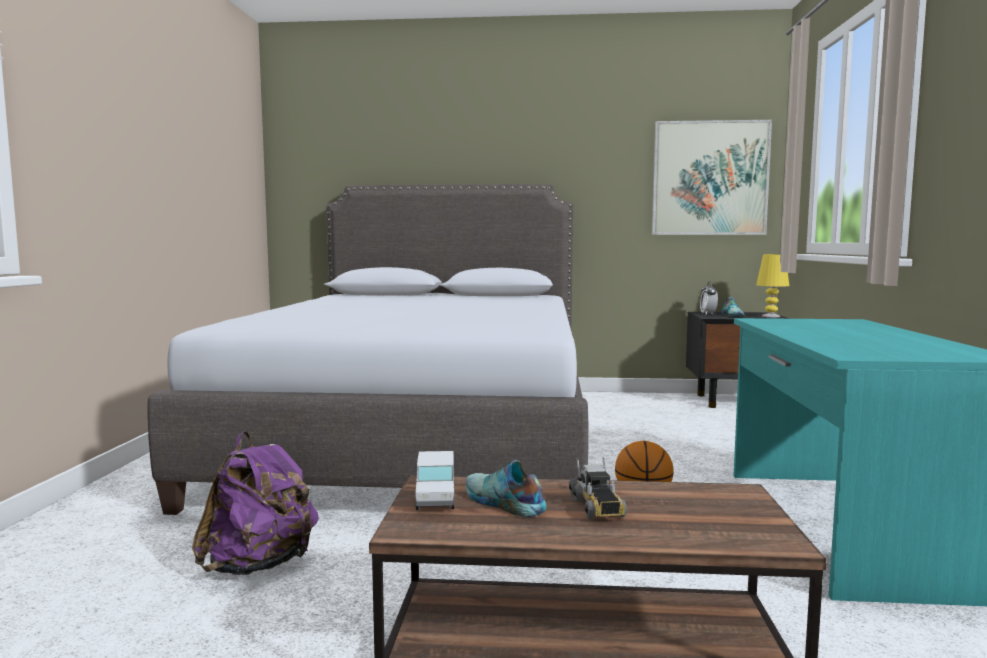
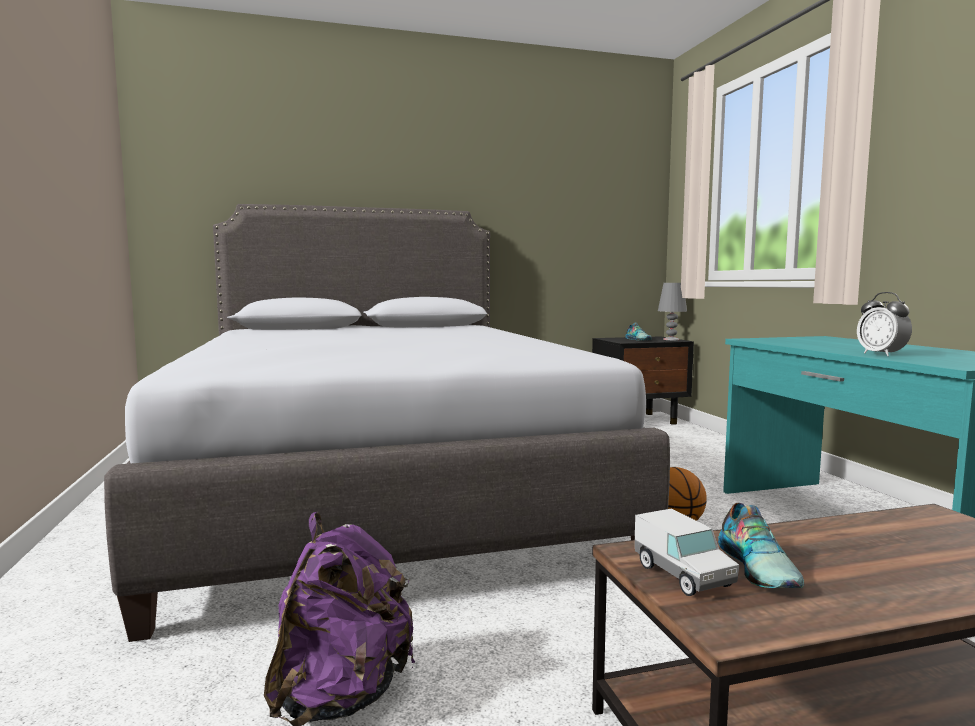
camera: 20 degrees left, 0 degrees up
shoe [465,460,546,517] -> shoe turned 120 degrees counterclockwise [718,503,804,588]
toy truck [569,458,627,519] -> none
picture [652,120,772,235] -> none
alarm clock [700,282,718,315] -> alarm clock moved to [857,292,912,356]
yellow table lamp [756,254,789,317] -> grey table lamp [658,283,687,340]

